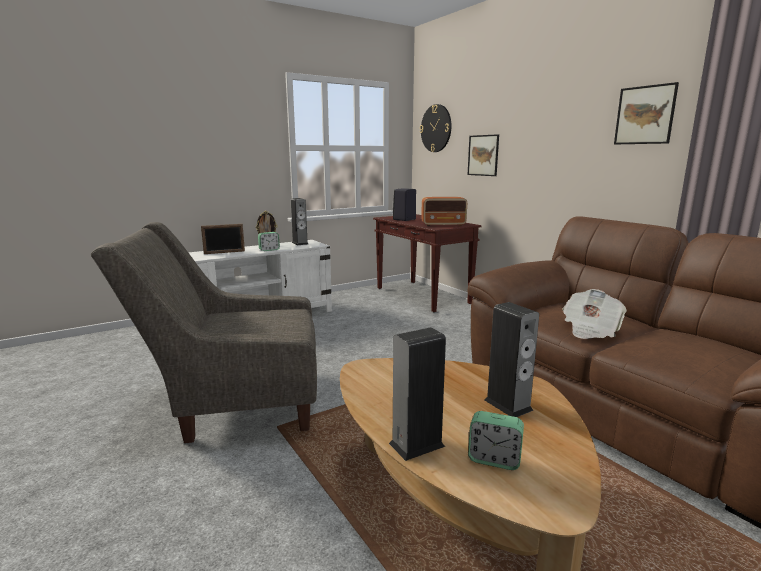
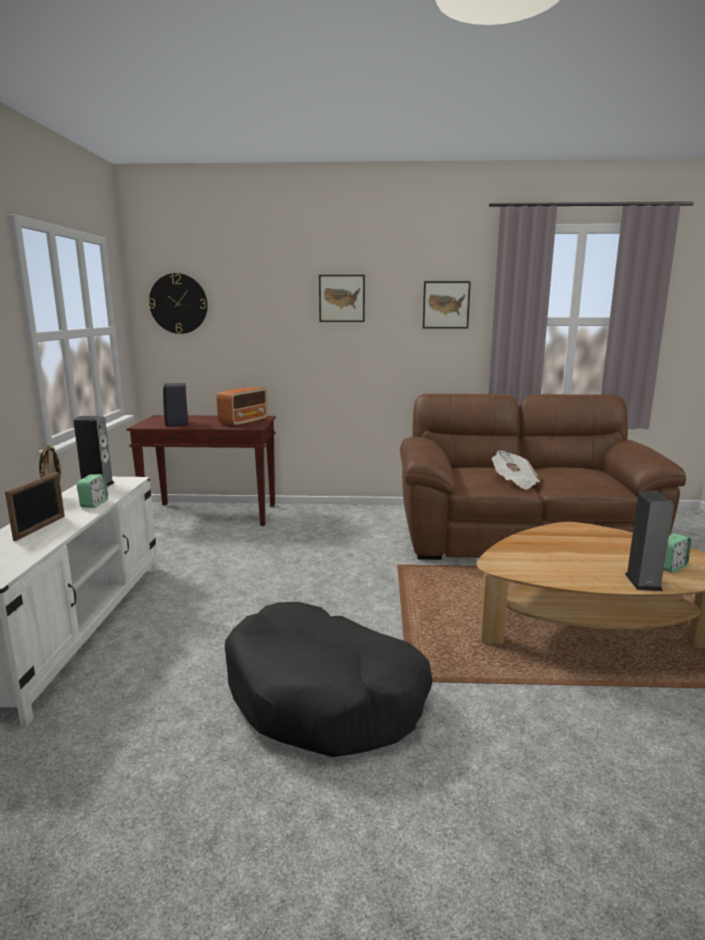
camera: 55 degrees left, 0 degrees up
grey armchair [91,222,317,443] -> black dog bed [225,602,433,757]
picture [468,134,499,176] -> picture moved to [319,275,365,322]
speaker [485,302,539,417] -> none

